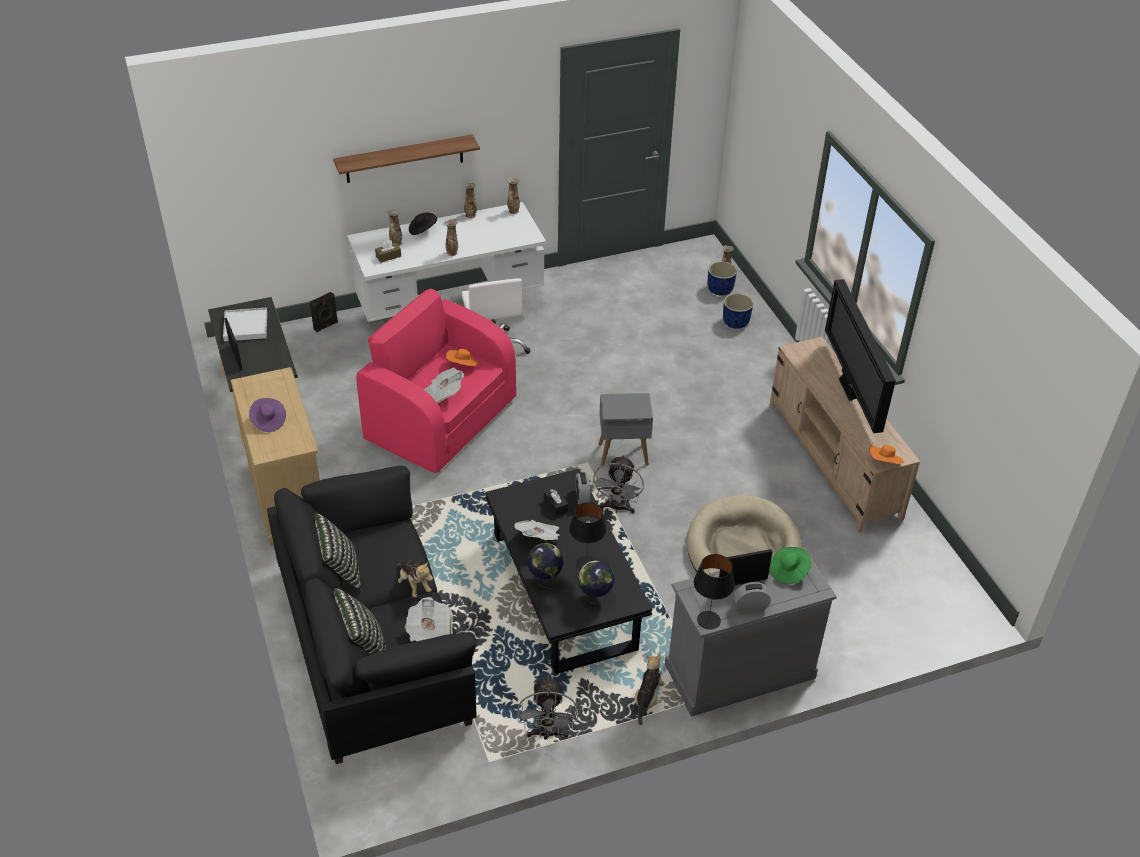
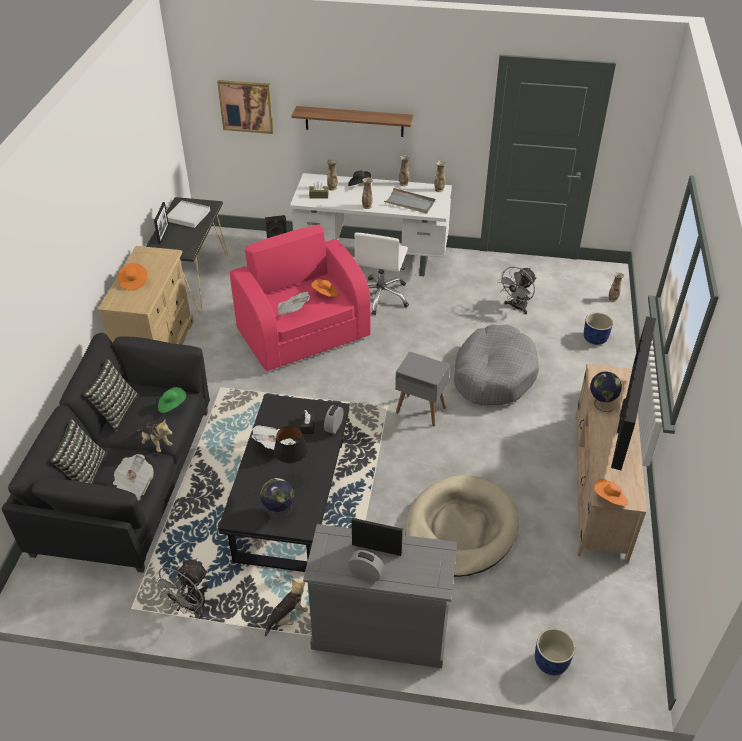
camera: 30 degrees right, 0 degrees up
purple hat [249,398,286,432] -> orange hat [117,263,147,291]
plush toy [396,561,433,597] -> plush toy turned 45 degrees counterclockwise [137,420,173,452]
globe [527,543,564,589] -> globe moved to [590,371,622,412]
grey fan [592,455,644,513] -> grey fan moved to [497,267,537,314]
black table lamp [694,554,735,630] -> none
blue planter [708,261,737,296] -> blue planter moved to [535,628,575,675]
green hat [770,547,811,584] -> green hat moved to [158,387,186,413]
none -> picture [217,80,274,134]
none -> grey tray [384,188,436,214]
none -> grey dog bed [454,324,539,406]

